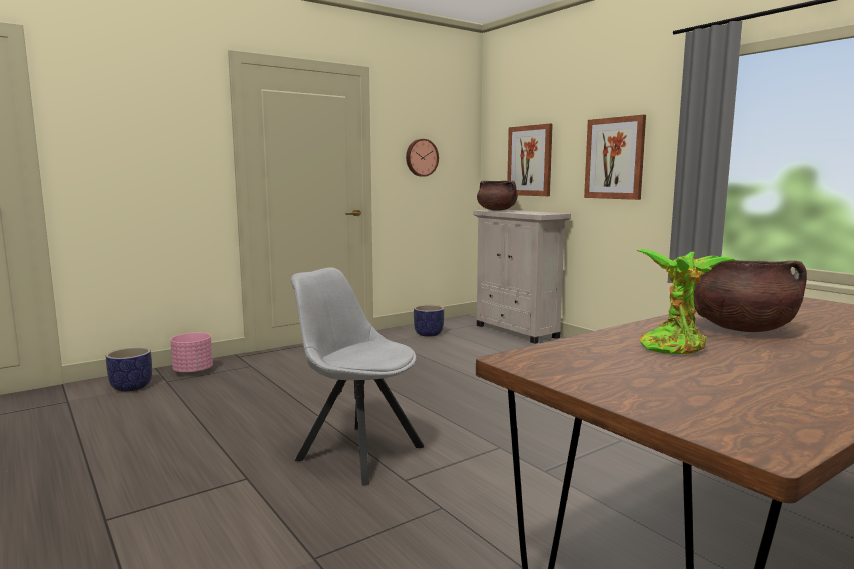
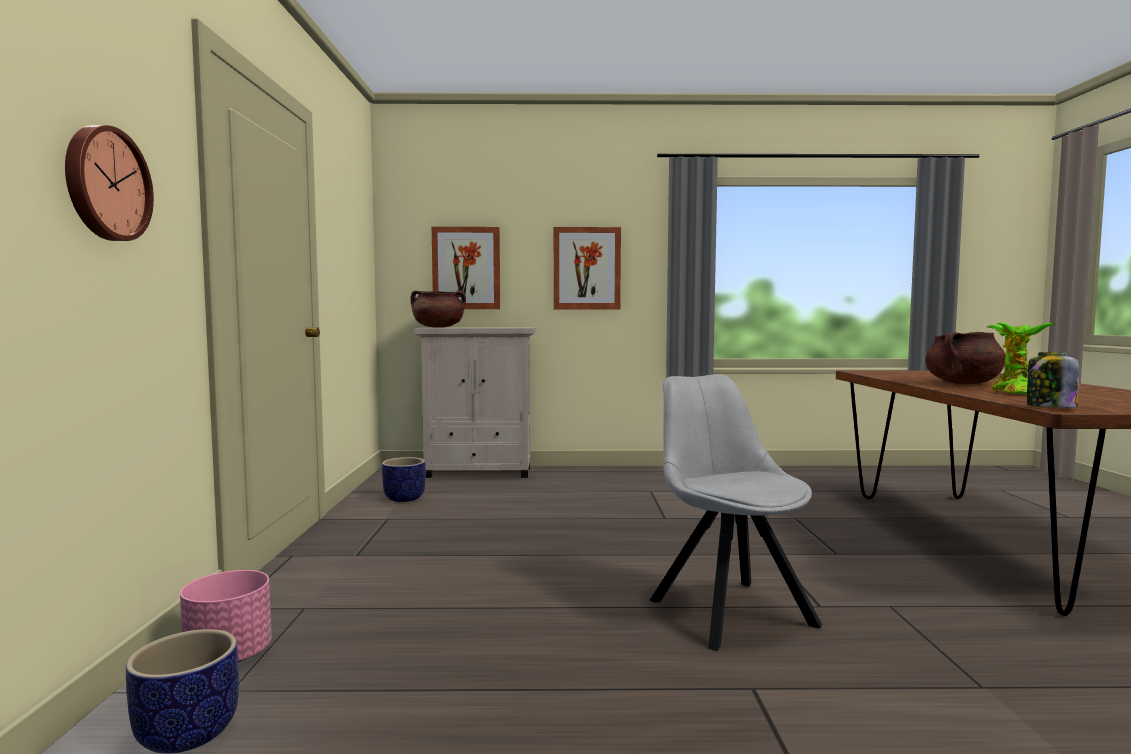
camera: 55 degrees left, 5 degrees down
grey chair [291,267,424,485] -> grey chair turned 90 degrees clockwise [649,374,822,651]
wall clock [406,139,439,177] -> wall clock moved to [65,125,154,241]
none -> jar [1027,352,1079,408]

